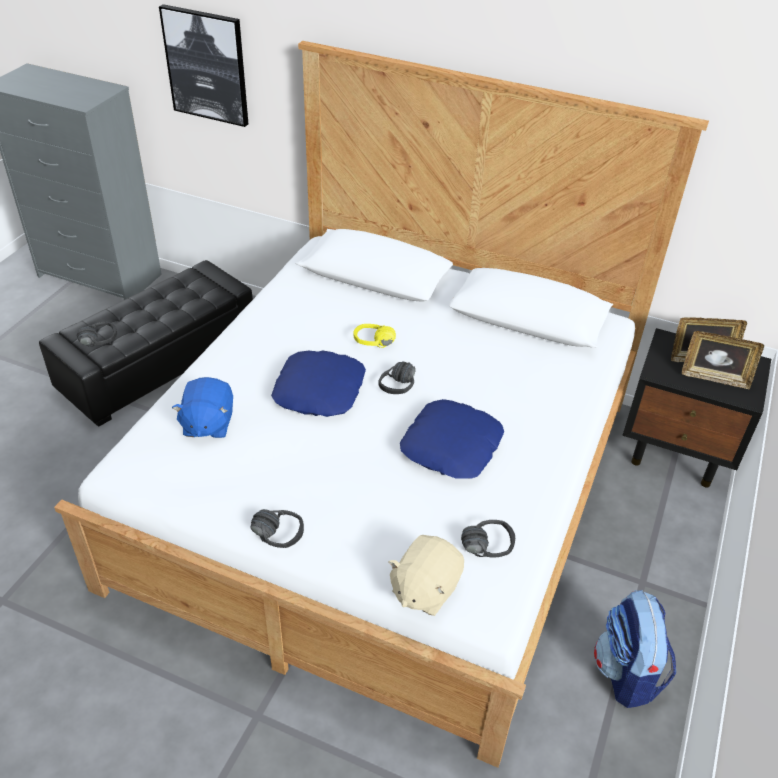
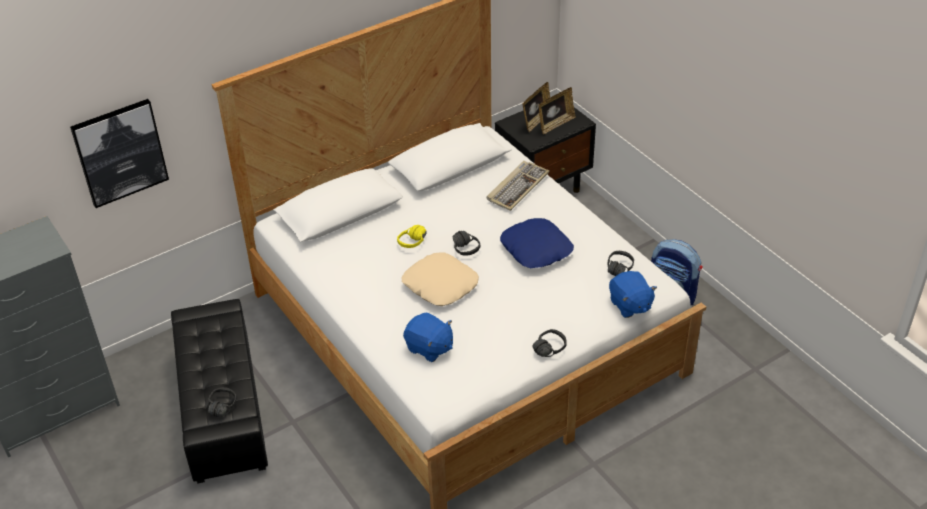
camera: 55 degrees left, 0 degrees up
blue pillow [271,351,366,417] -> beige pillow [402,252,479,306]
beige plush toy [388,535,464,616] -> blue plush toy [609,271,657,318]
none -> keyboard [487,161,549,211]

